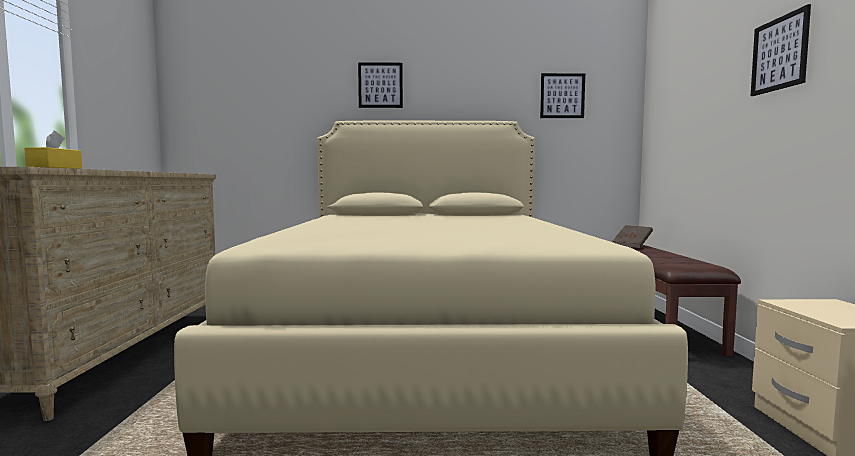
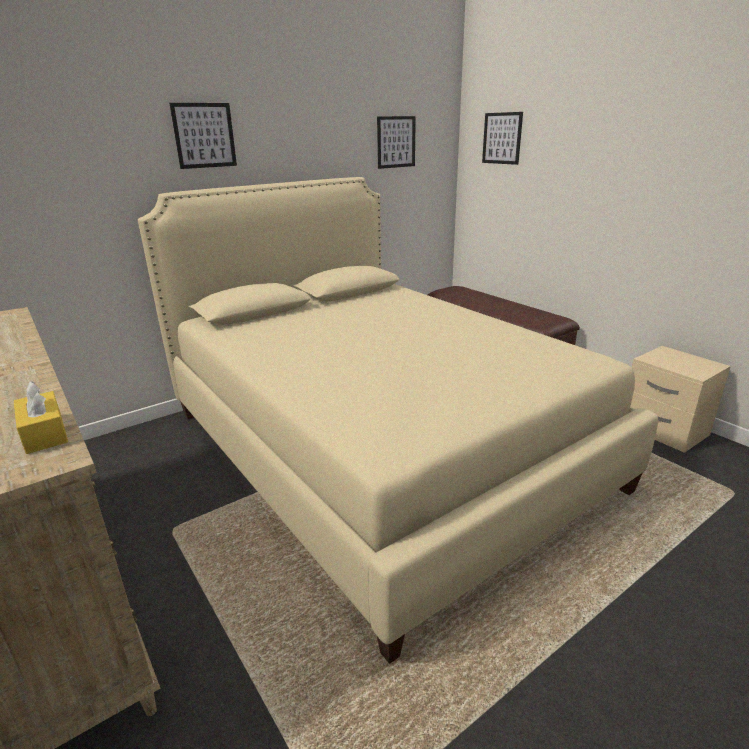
camera: 35 degrees left, 20 degrees up
brown book [613,225,653,248] -> none
picture [751,4,811,96] -> picture moved to [482,112,523,165]

